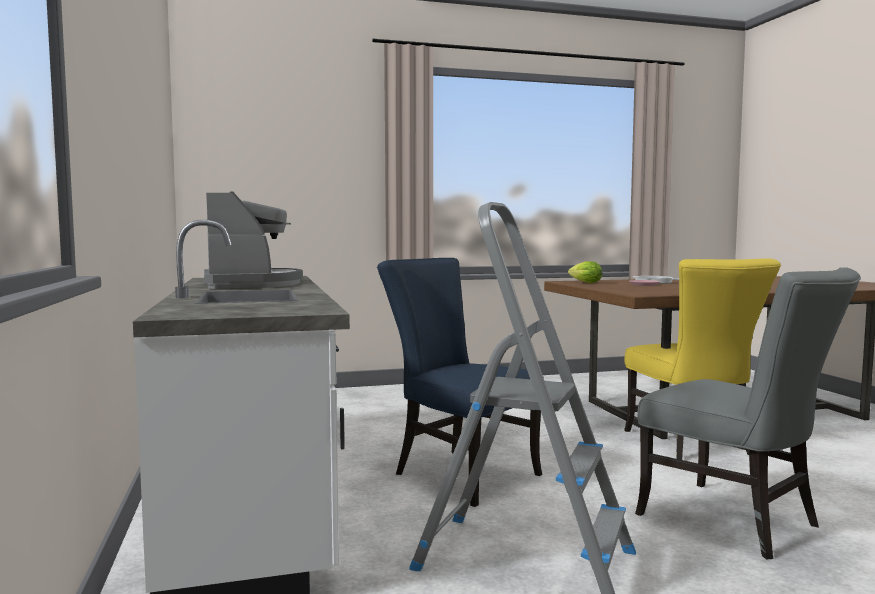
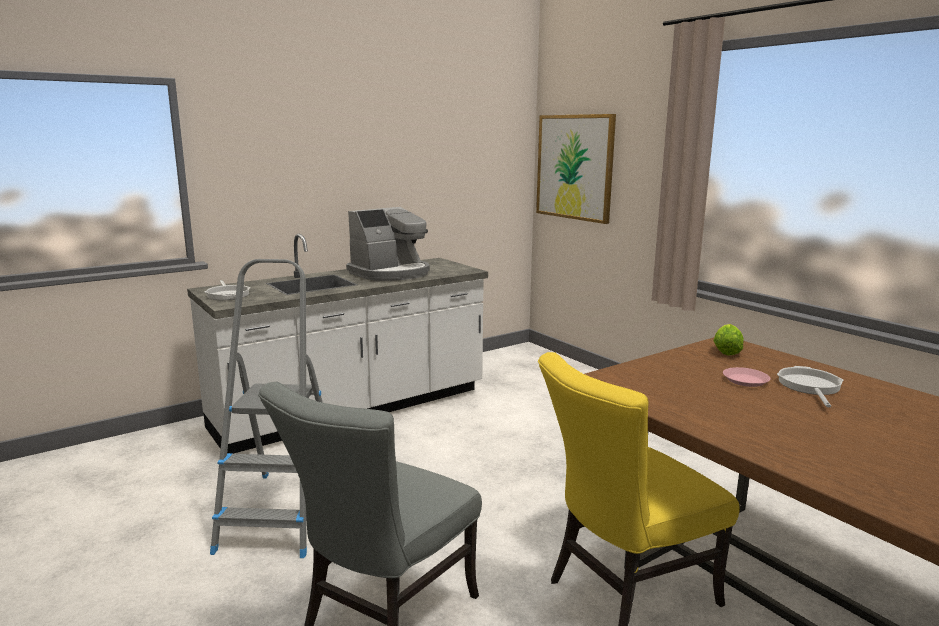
camera: 70 degrees right, 10 degrees up
blue chair [377,258,544,507] -> none
none -> frying pan [205,280,251,300]
none -> picture [536,114,616,224]

